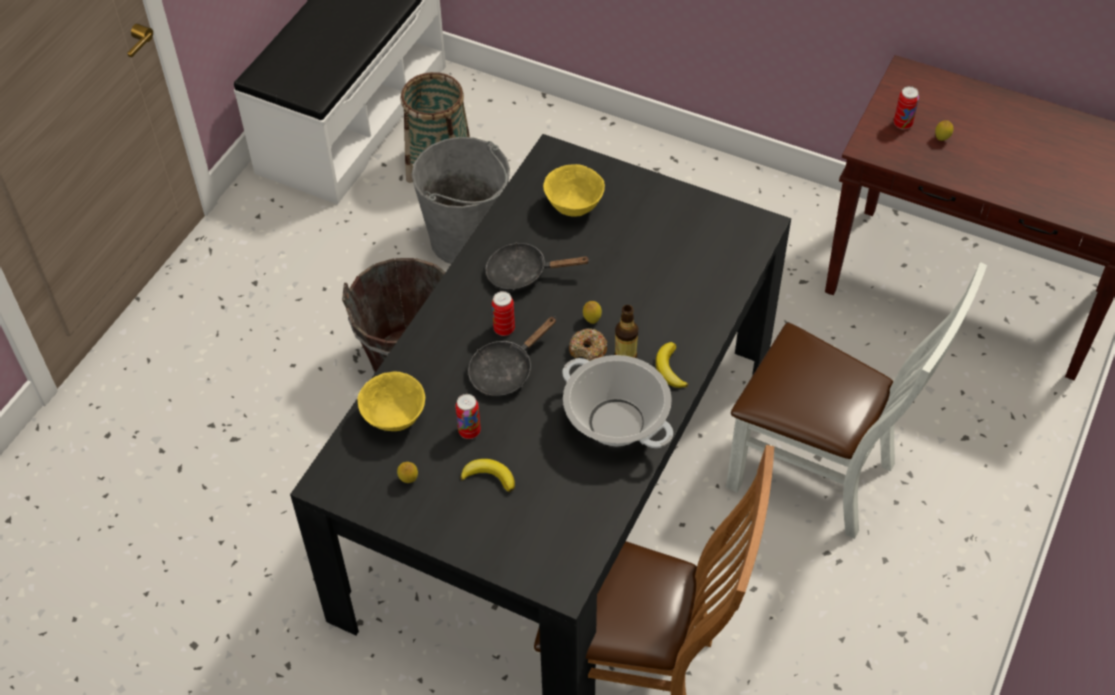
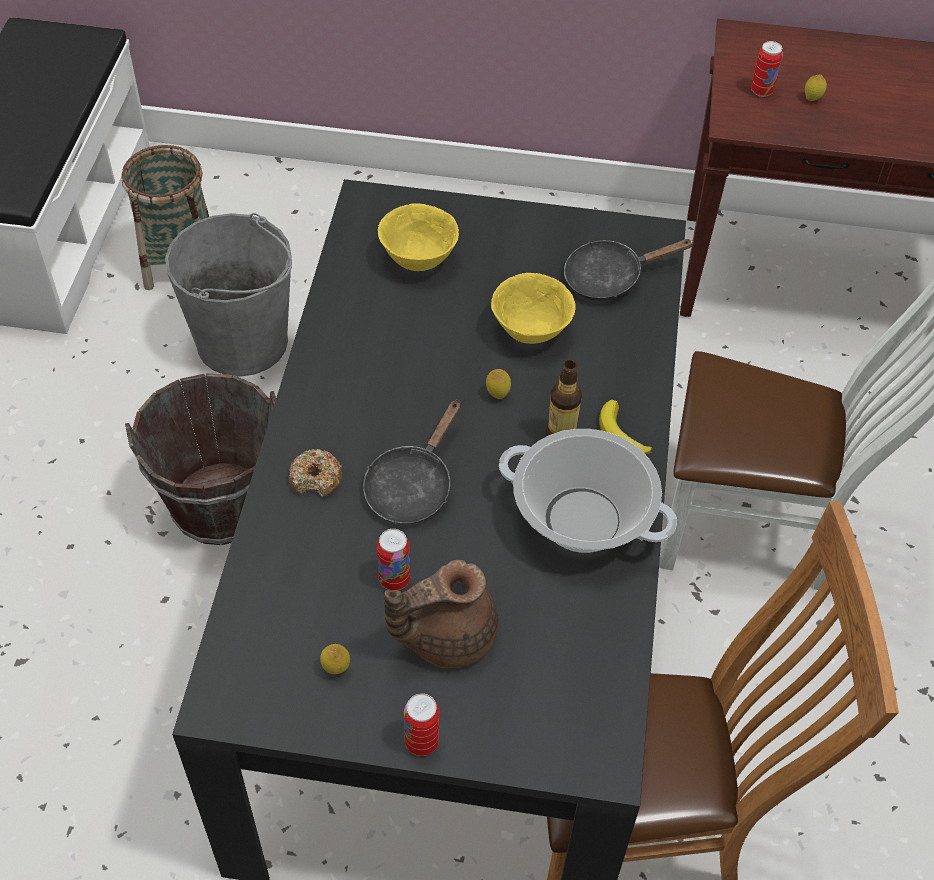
camera: 20 degrees left, 0 degrees up
yellow bowl [358,372,425,431] -> yellow bowl moved to [491,273,576,344]
banana [461,459,515,492] -> brown teapot [384,560,499,668]
black frying pan [486,242,590,291] -> black frying pan moved to [564,239,694,301]
can [492,291,515,336] -> can moved to [404,693,439,756]
donut [569,328,608,361] -> donut moved to [289,449,342,497]

